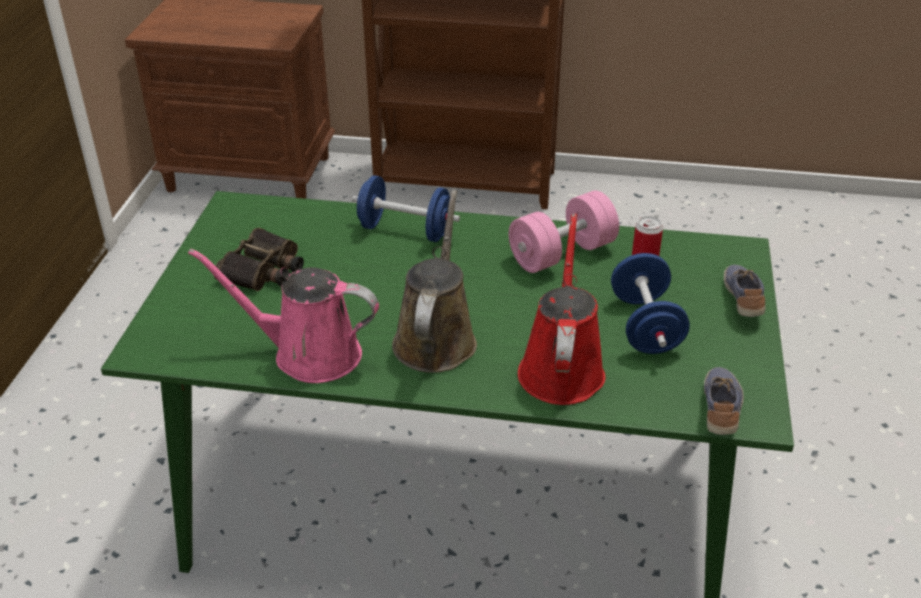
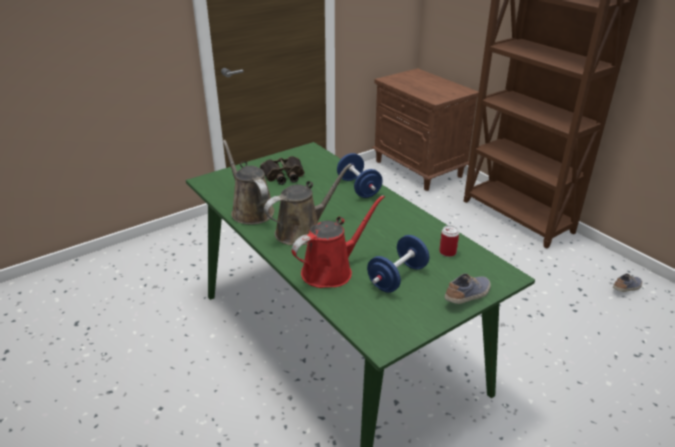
camera: 45 degrees right, 5 degrees down
pink watering can [188,248,379,383] -> brown watering can [223,140,274,224]
pink dumbbell [509,191,619,273] -> none
shoe [704,367,744,435] -> shoe moved to [613,273,642,292]

